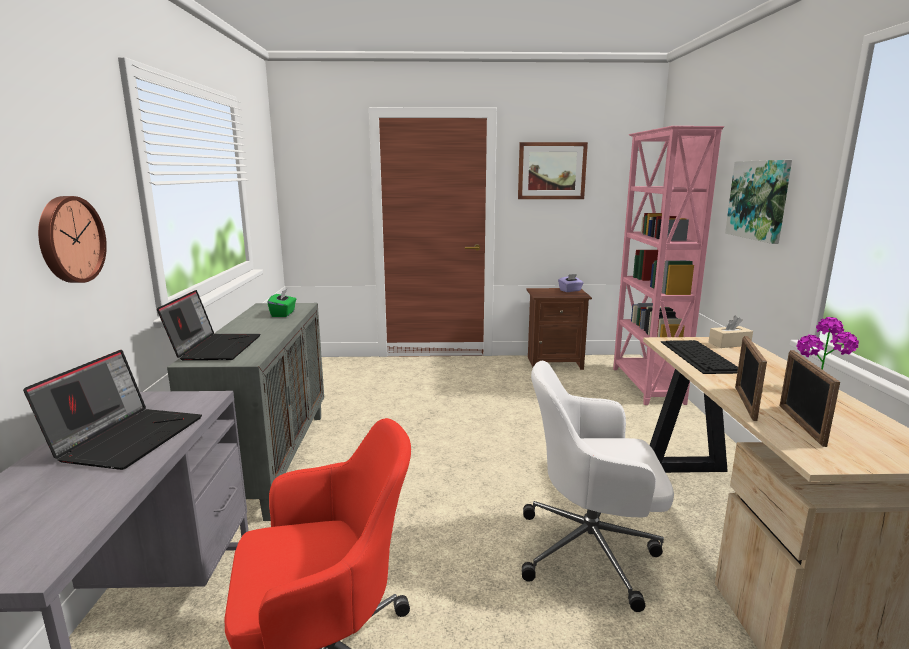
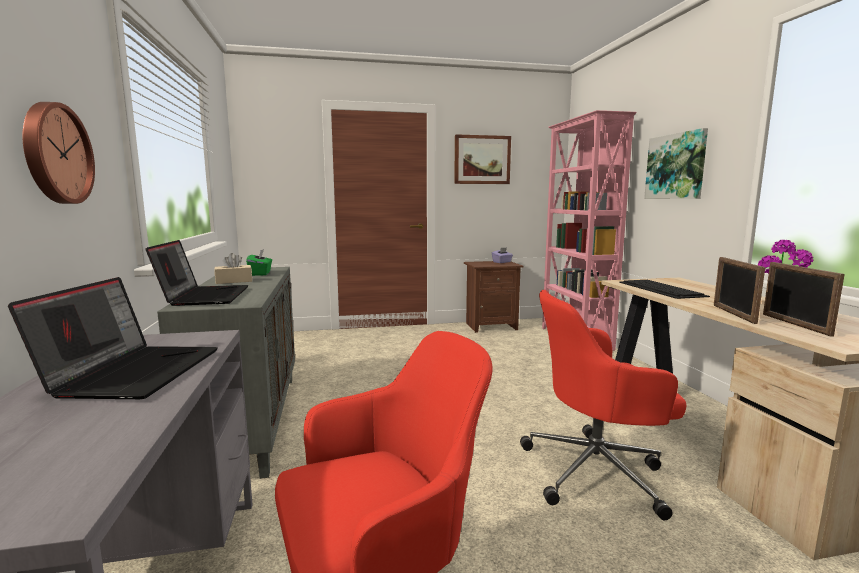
camera: 10 degrees left, 5 degrees down
white office chair [522,361,674,612] -> red office chair [520,290,686,520]
beige tissue box [708,315,753,348] -> beige tissue box moved to [214,253,252,284]

